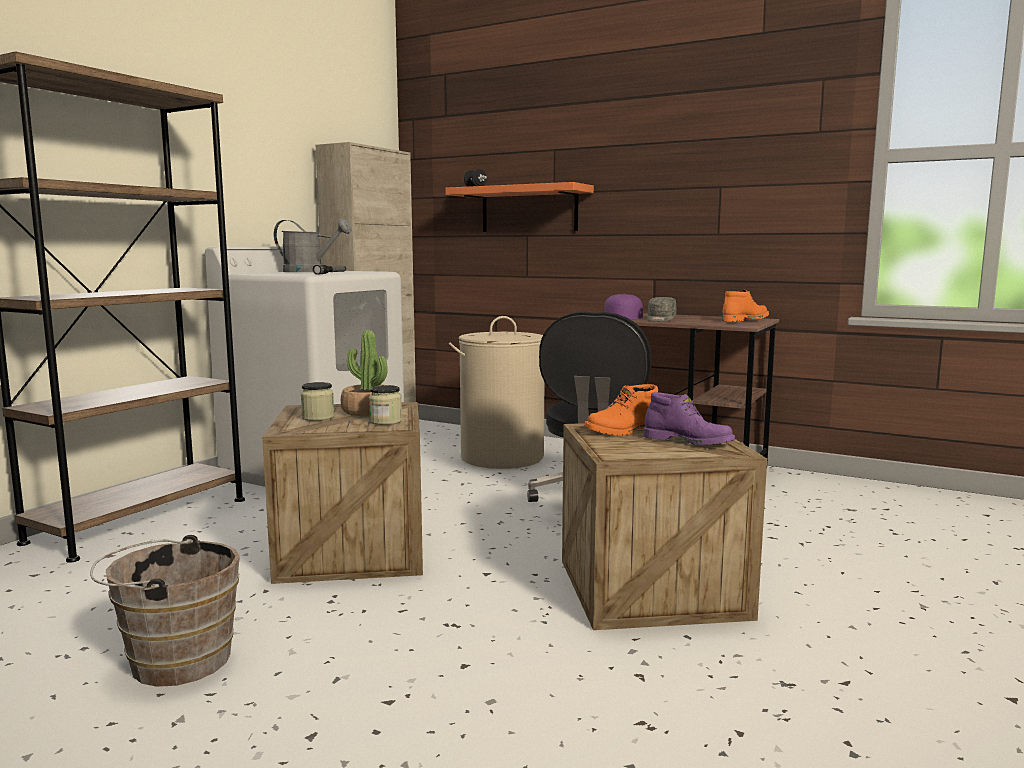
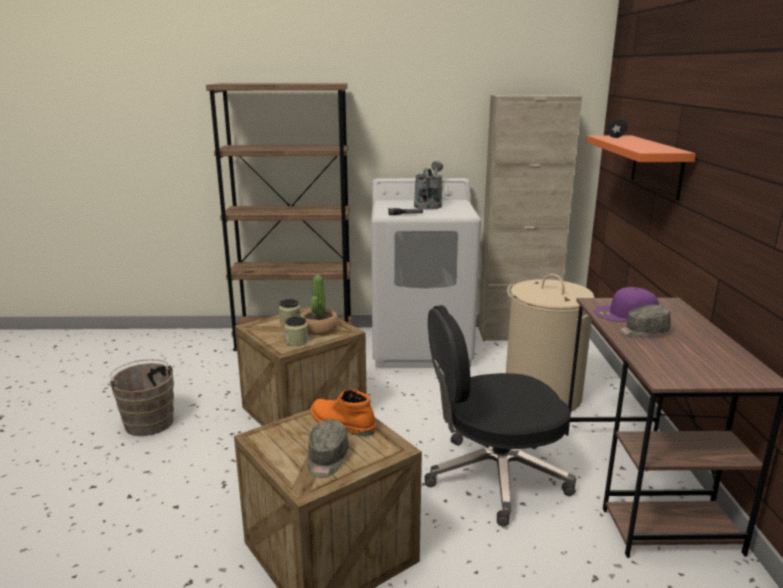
camera: 60 degrees right, 10 degrees up
grey watering can [274,218,352,272] -> grey watering can turned 150 degrees counterclockwise [414,161,443,210]
purple boot [643,392,735,445] -> grey cap [308,420,349,478]
orange boot [722,289,769,322] -> none

